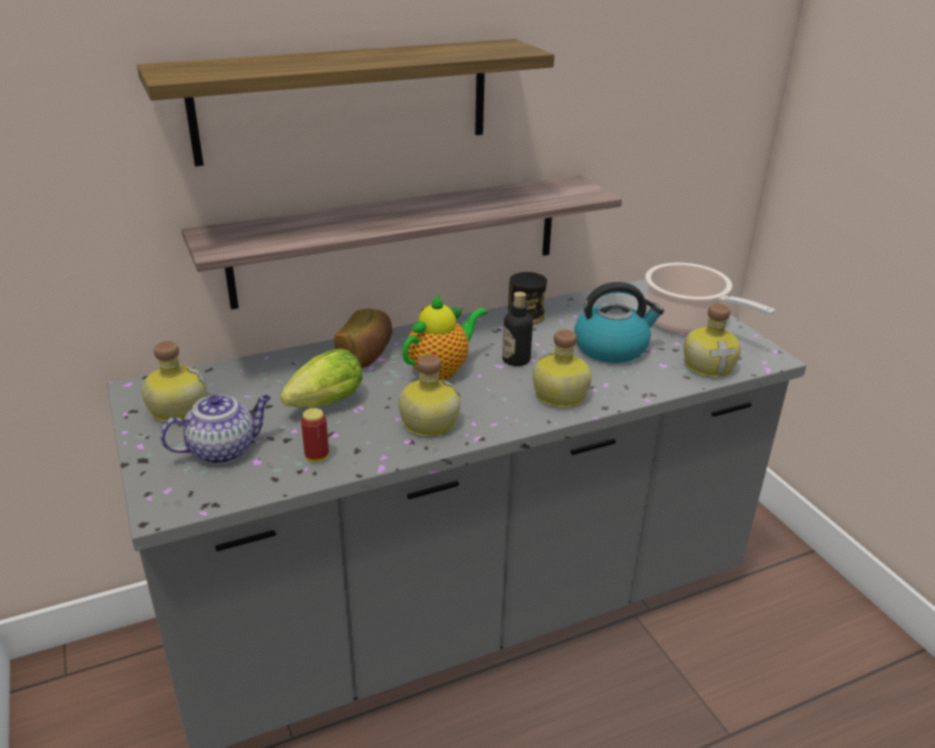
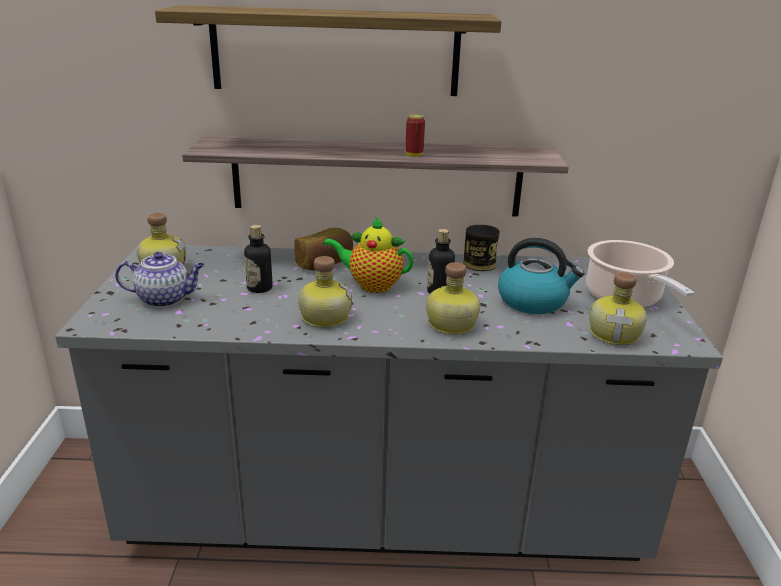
camera: 25 degrees right, 5 degrees down
lettuce [280,349,363,408] -> bottle [244,225,273,293]
can [301,408,329,462] -> can moved to [405,114,425,157]
teapot [402,294,488,380] -> teapot turned 150 degrees counterclockwise [323,216,414,293]

